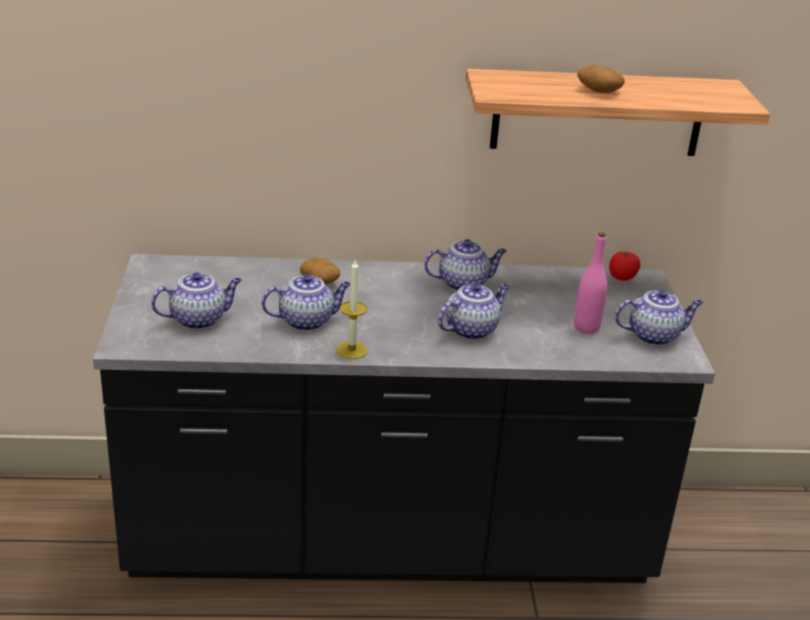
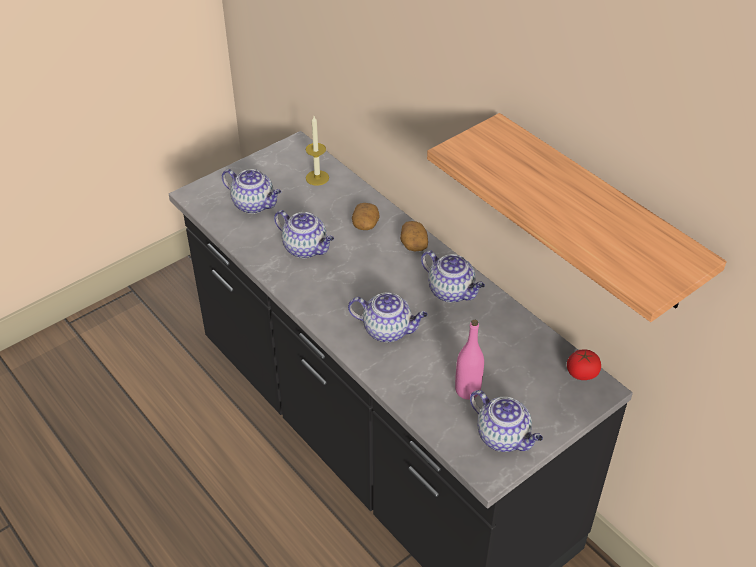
camera: 55 degrees right, 15 degrees up
candle [336,259,368,359] -> candle moved to [306,116,329,186]
potato [578,65,625,93] -> potato moved to [400,221,428,251]

